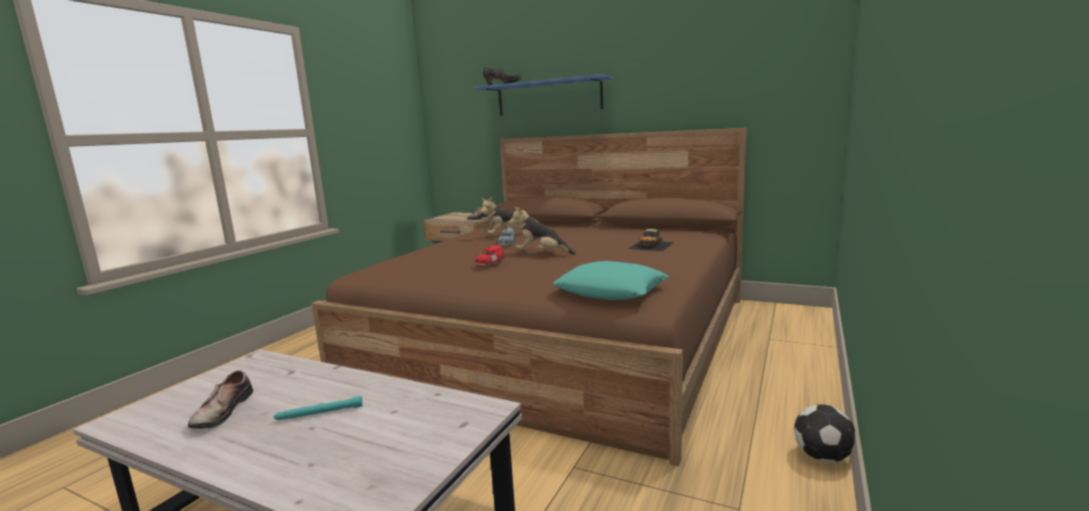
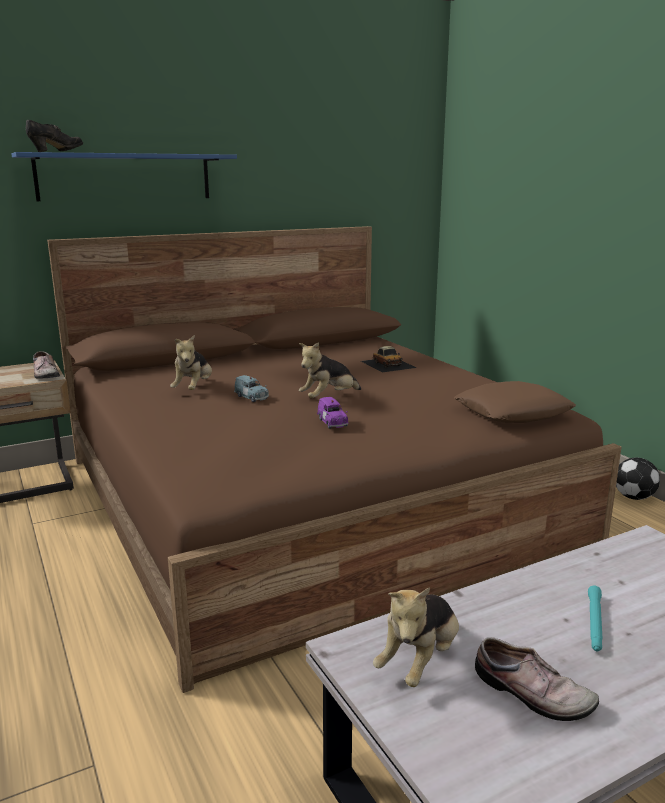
camera: 55 degrees left, 5 degrees up
red toy car [475,245,505,267] -> purple toy car [317,397,348,429]
turquoise pillow [553,261,669,300] -> brown pillow [454,381,576,423]
none -> plush toy [373,587,459,687]

